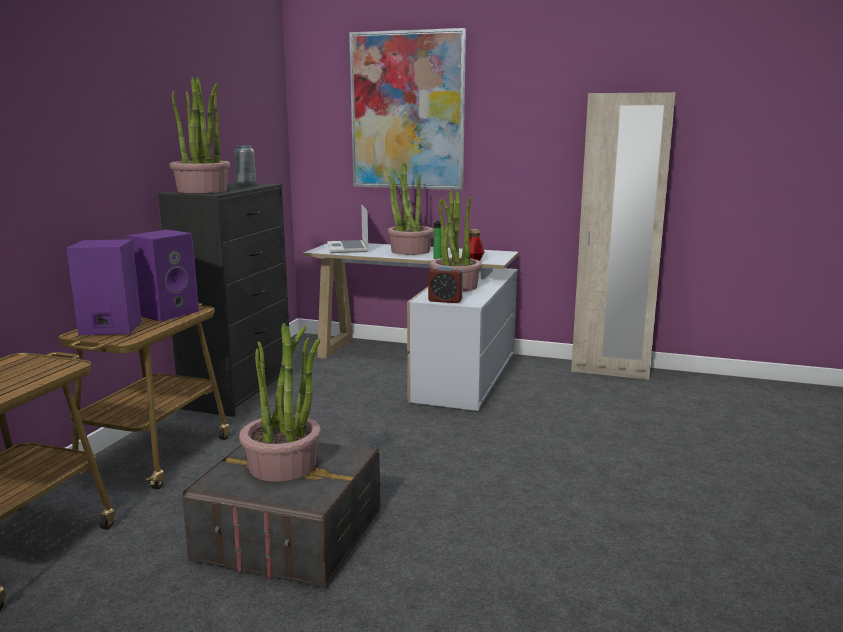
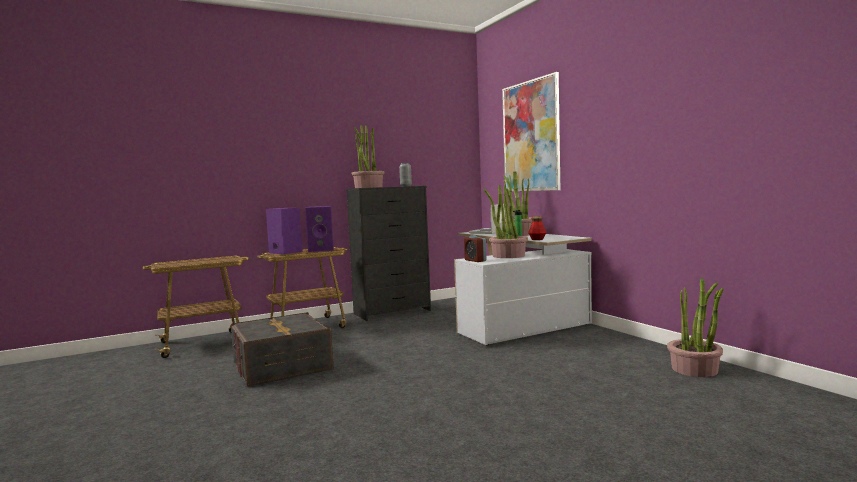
camera: 45 degrees right, 10 degrees down
potted plant [239,323,321,482] -> potted plant moved to [667,278,724,377]
beige wardrobe [571,92,675,380] -> none

